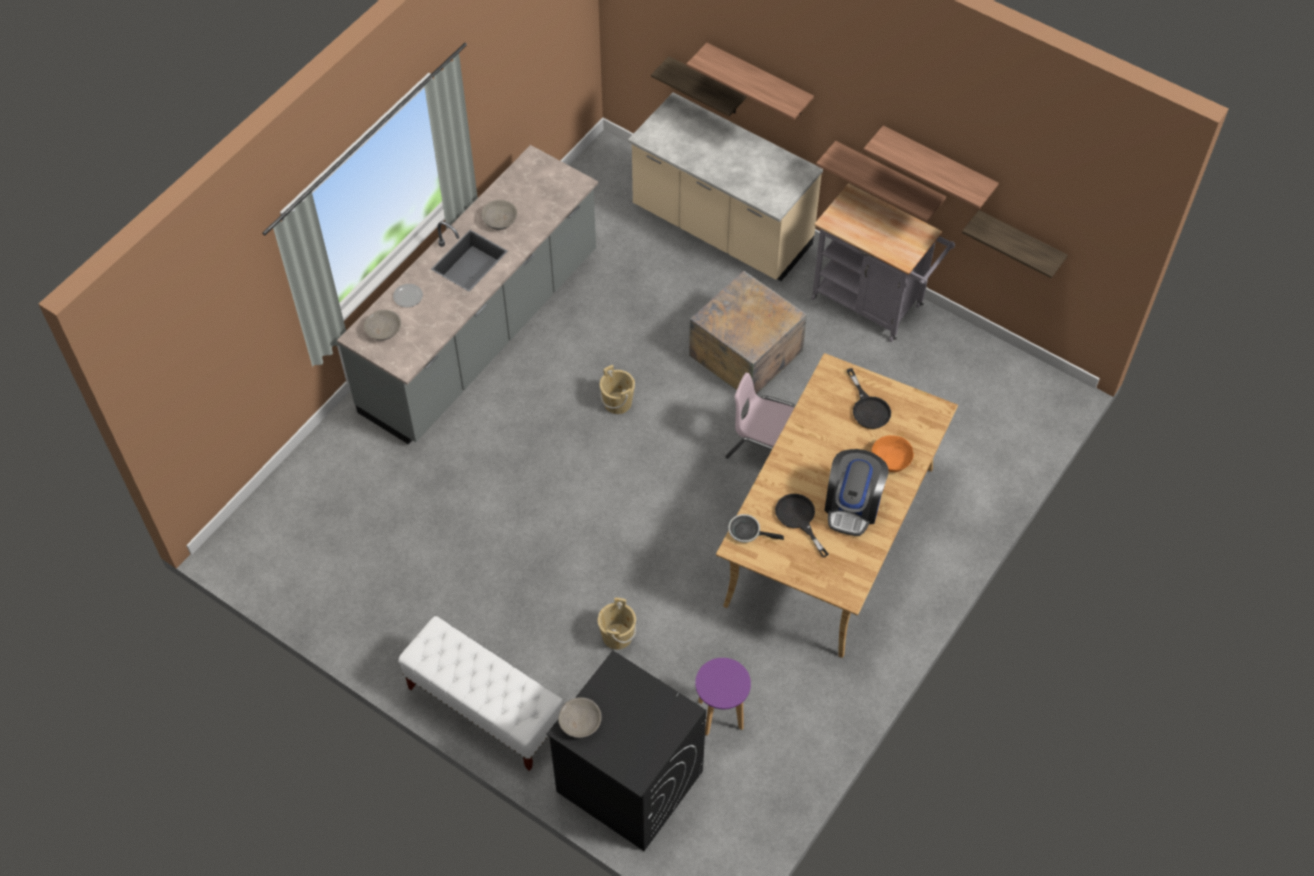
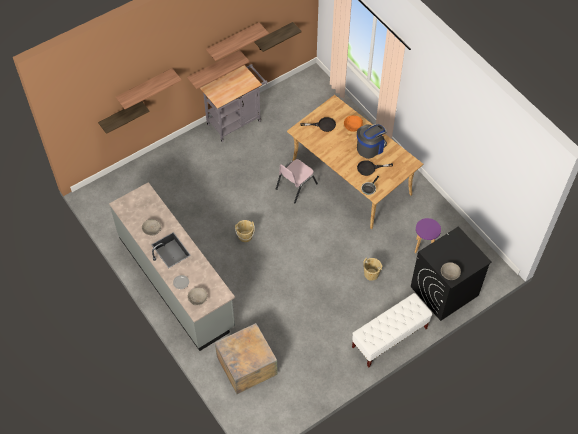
camera: 70 degrees left, 0 degrees up
beige counter [628,93,823,281] -> none
crate [689,271,807,394] -> crate moved to [215,323,278,394]
coffee machine [824,449,888,536] -> coffee machine turned 75 degrees counterclockwise [357,124,387,159]

